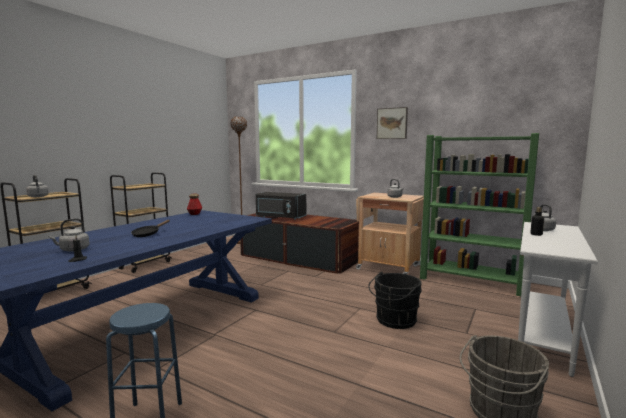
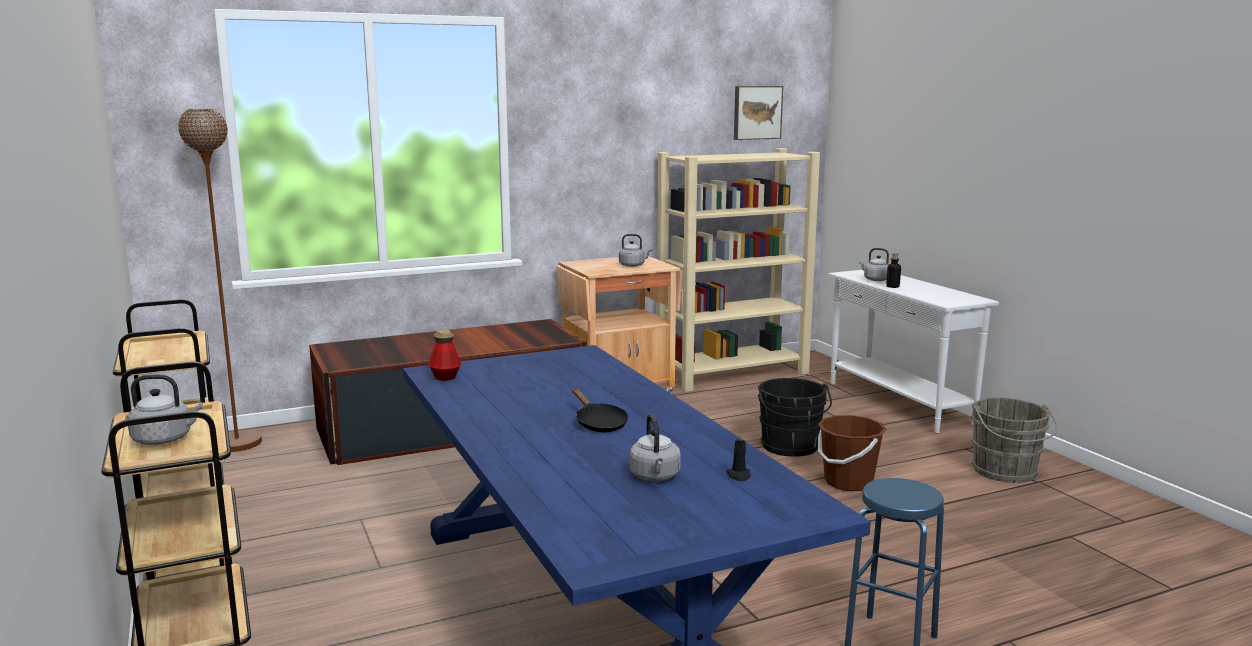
camera: 55 degrees left, 5 degrees up
black microwave [256,192,306,220] -> none
picture [377,107,408,139] -> picture moved to [734,86,783,140]
green bookcase [420,133,539,296] -> beige bookcase [657,148,820,392]
none -> brown bucket [818,415,886,491]

